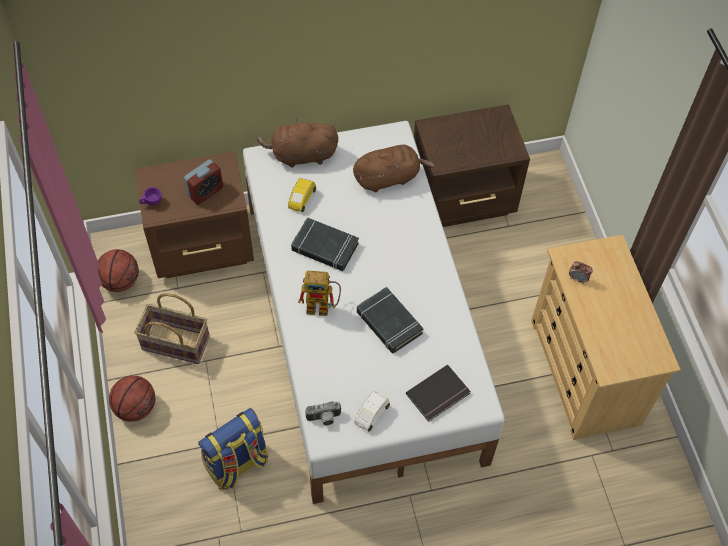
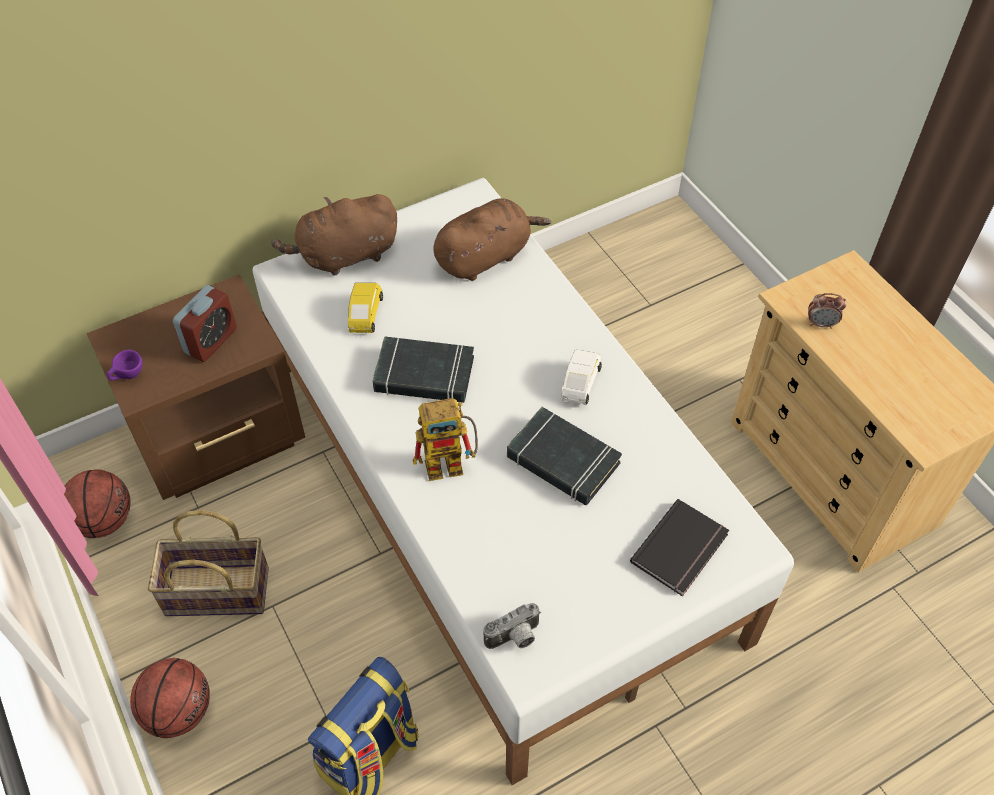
camera: 15 degrees left, 5 degrees down
white toy car [354,391,390,432] -> white toy car moved to [562,349,602,405]
brown nightstand [414,104,530,227] -> none

